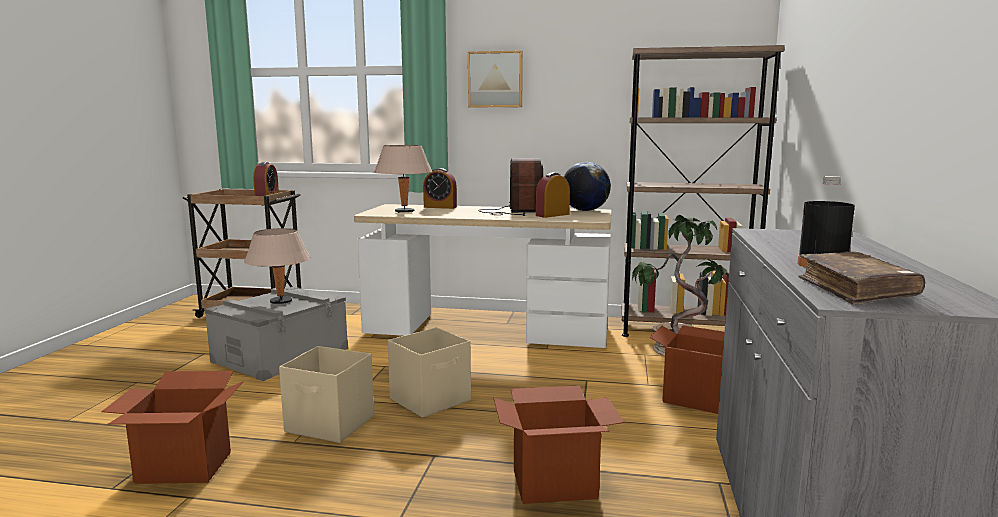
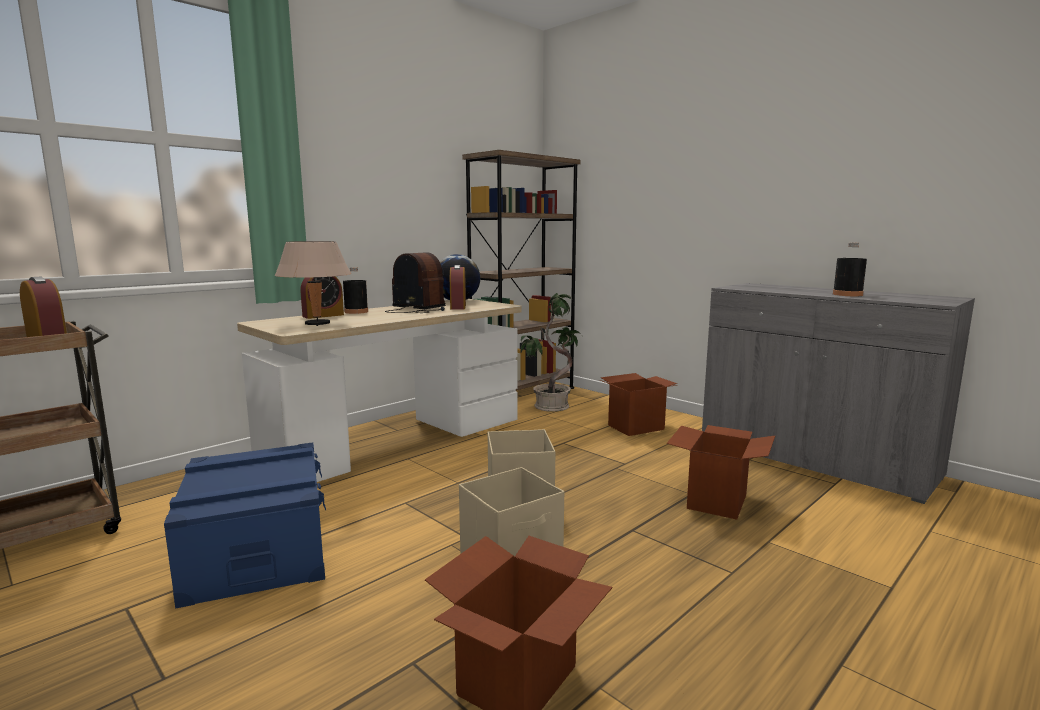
camera: 55 degrees left, 0 degrees up
grey storage box [205,287,348,381] -> blue storage box [164,442,326,609]
beige table lamp [244,228,311,304] -> none
picture [468,50,523,107] -> none
brown book [798,252,925,305] -> none
none -> black bottle [343,267,368,314]

